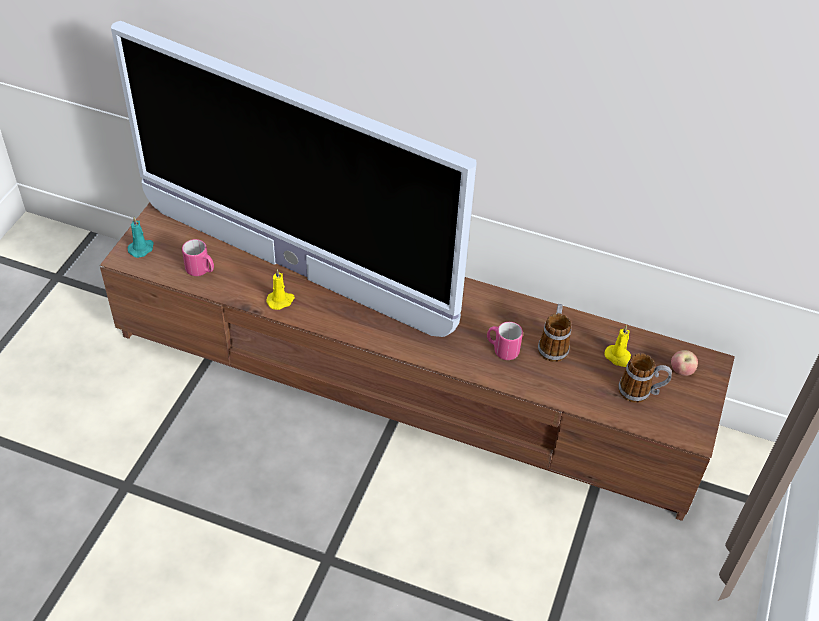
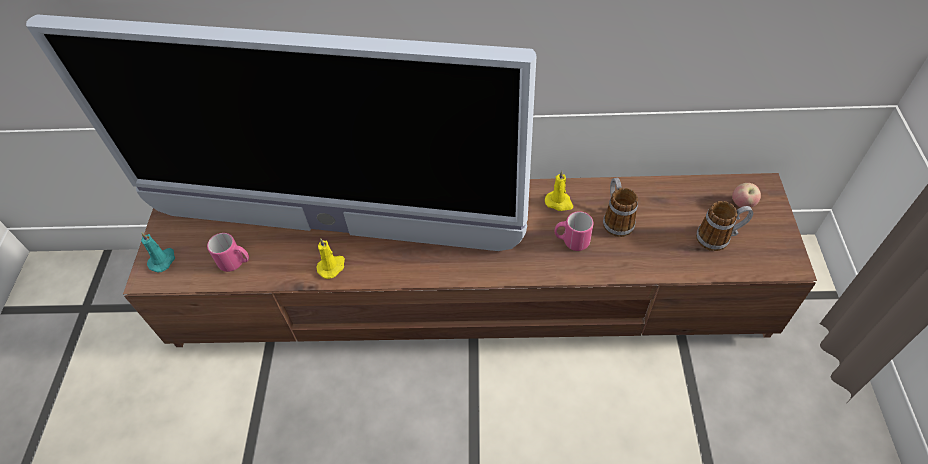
camera: 15 degrees left, 5 degrees up
yellow candle [604,325,631,367] -> yellow candle moved to [545,171,573,211]

